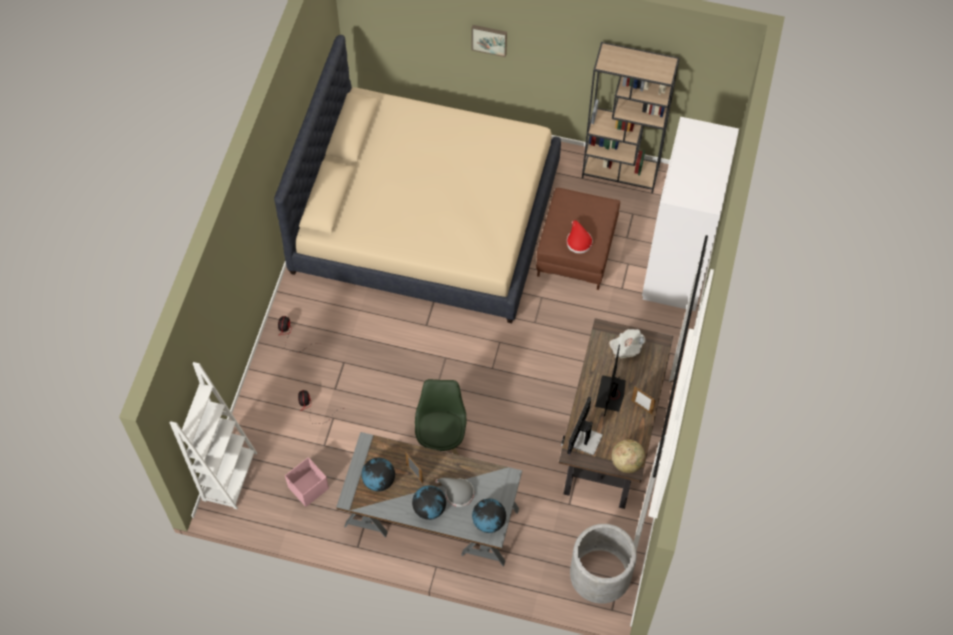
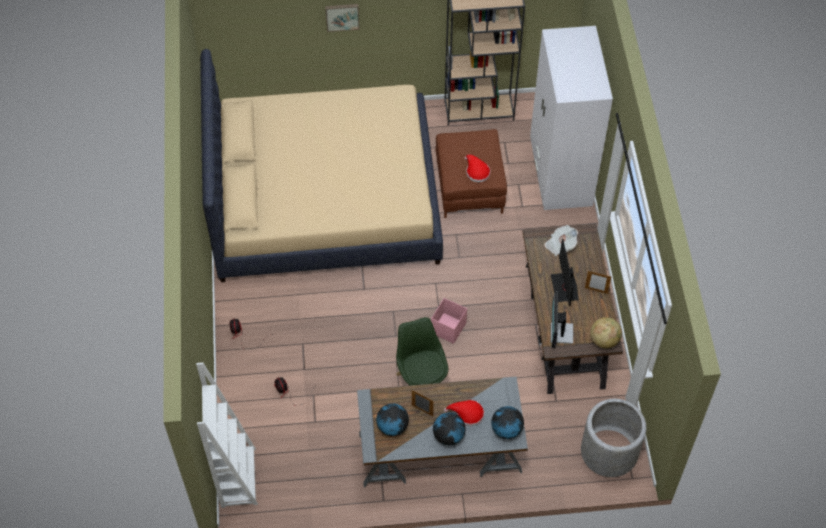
camera: 20 degrees left, 5 degrees down
pink storage box [285,457,329,507] -> pink storage box moved to [431,298,467,344]
grey hat [435,478,474,507] -> red hat [444,400,484,426]

